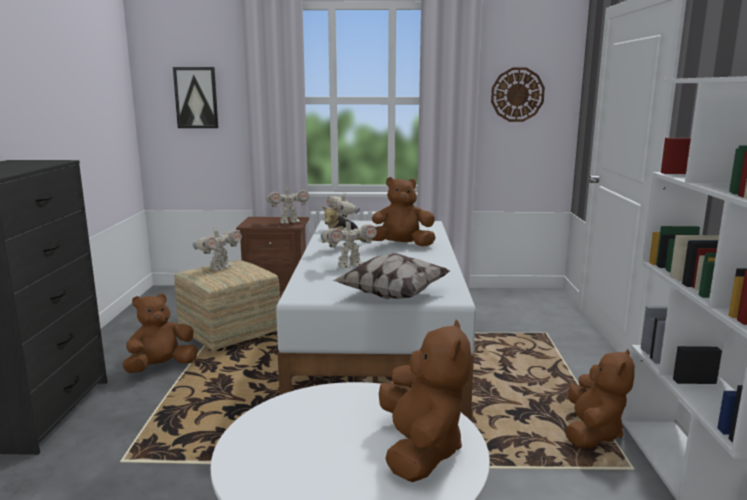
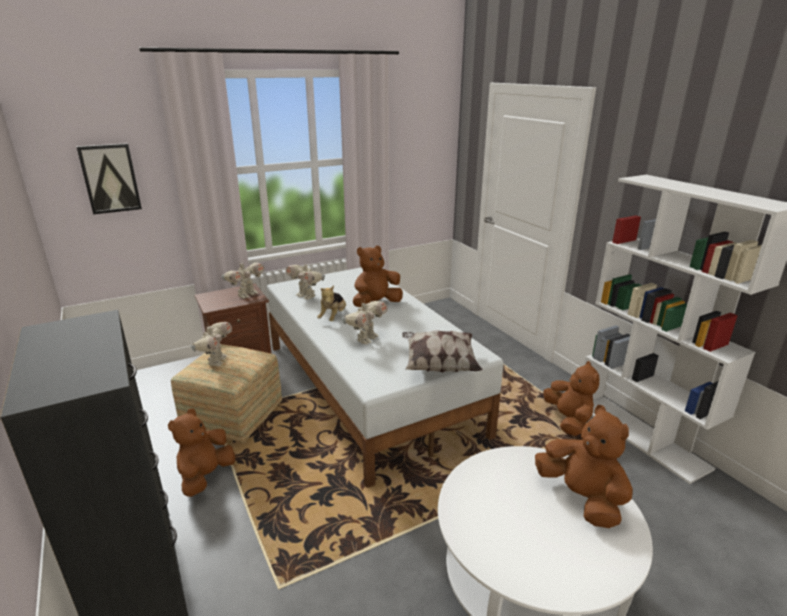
camera: 30 degrees left, 10 degrees up
wall clock [491,68,545,122] -> none

